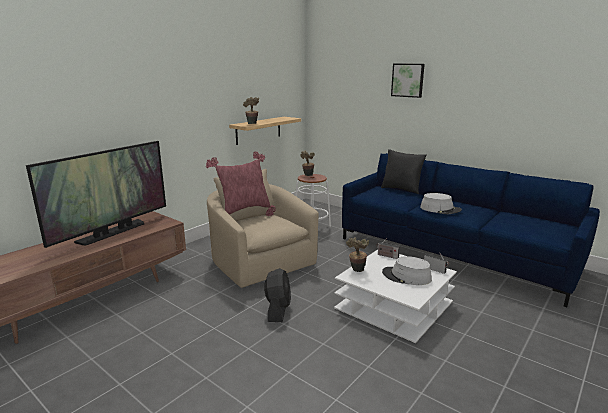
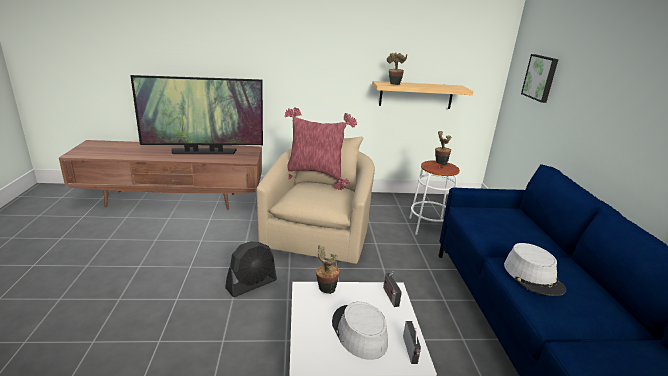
camera: 45 degrees right, 5 degrees up
black pillow [381,149,427,194] -> none
picture [391,64,425,98] -> picture moved to [521,54,558,103]

